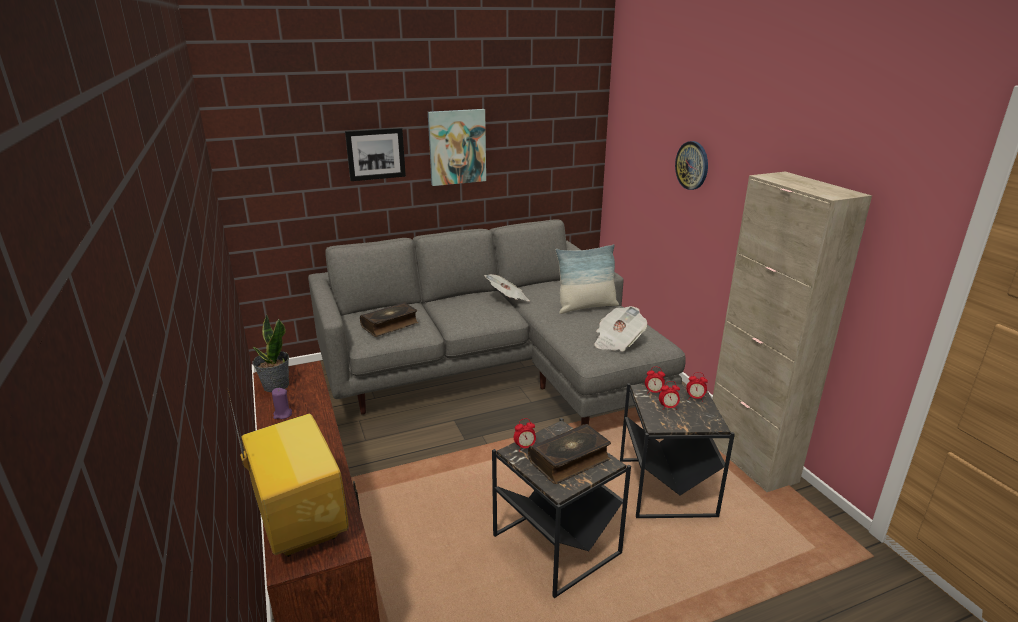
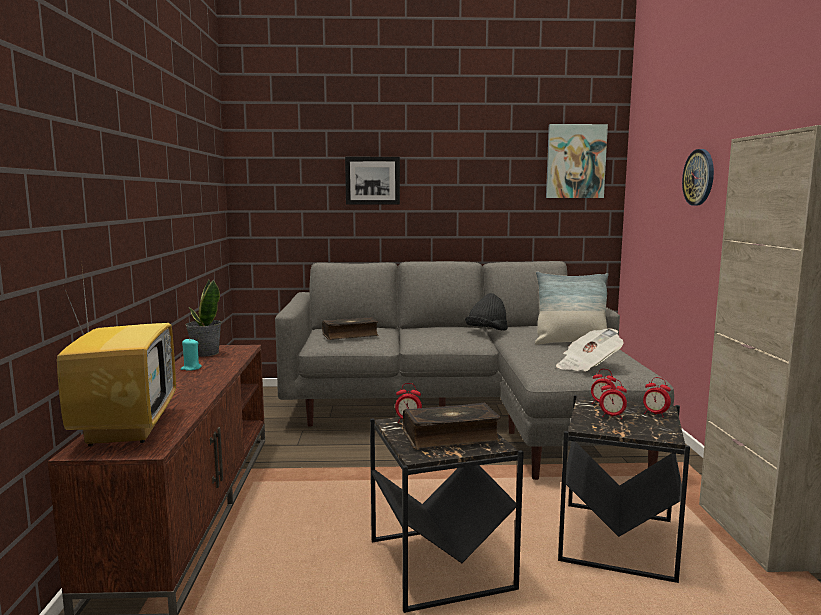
camera: 20 degrees right, 15 degrees down
purple candle [272,388,292,419] -> turquoise candle [181,338,202,371]
picture [428,109,486,186] -> picture moved to [546,124,608,198]
newspaper [484,274,530,301] -> black hat [465,293,508,330]

